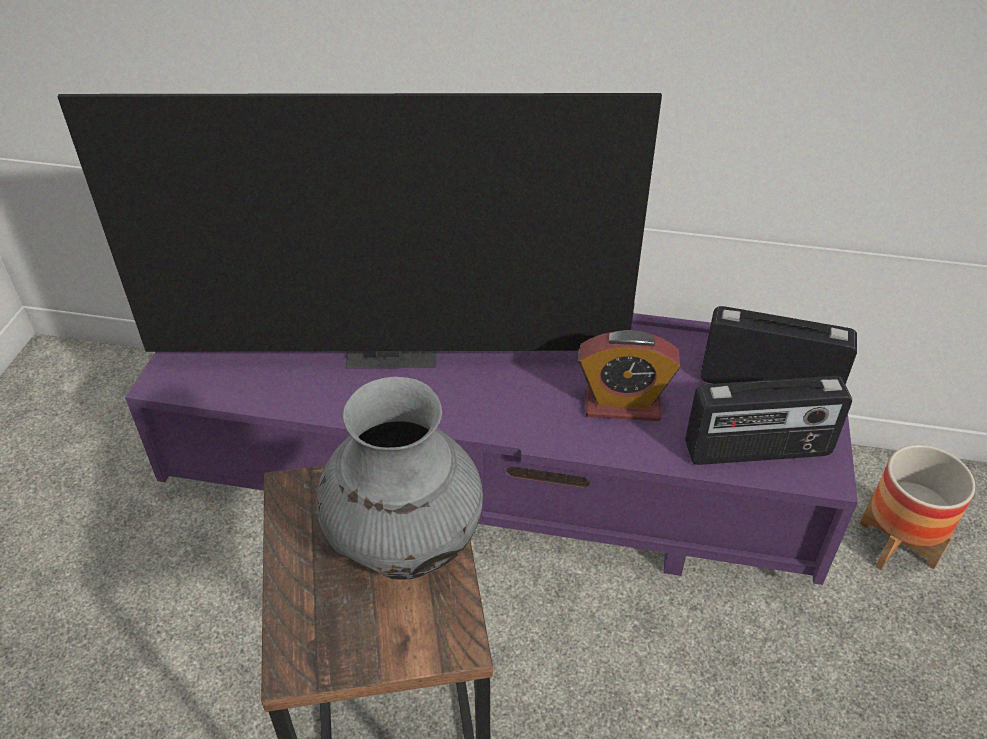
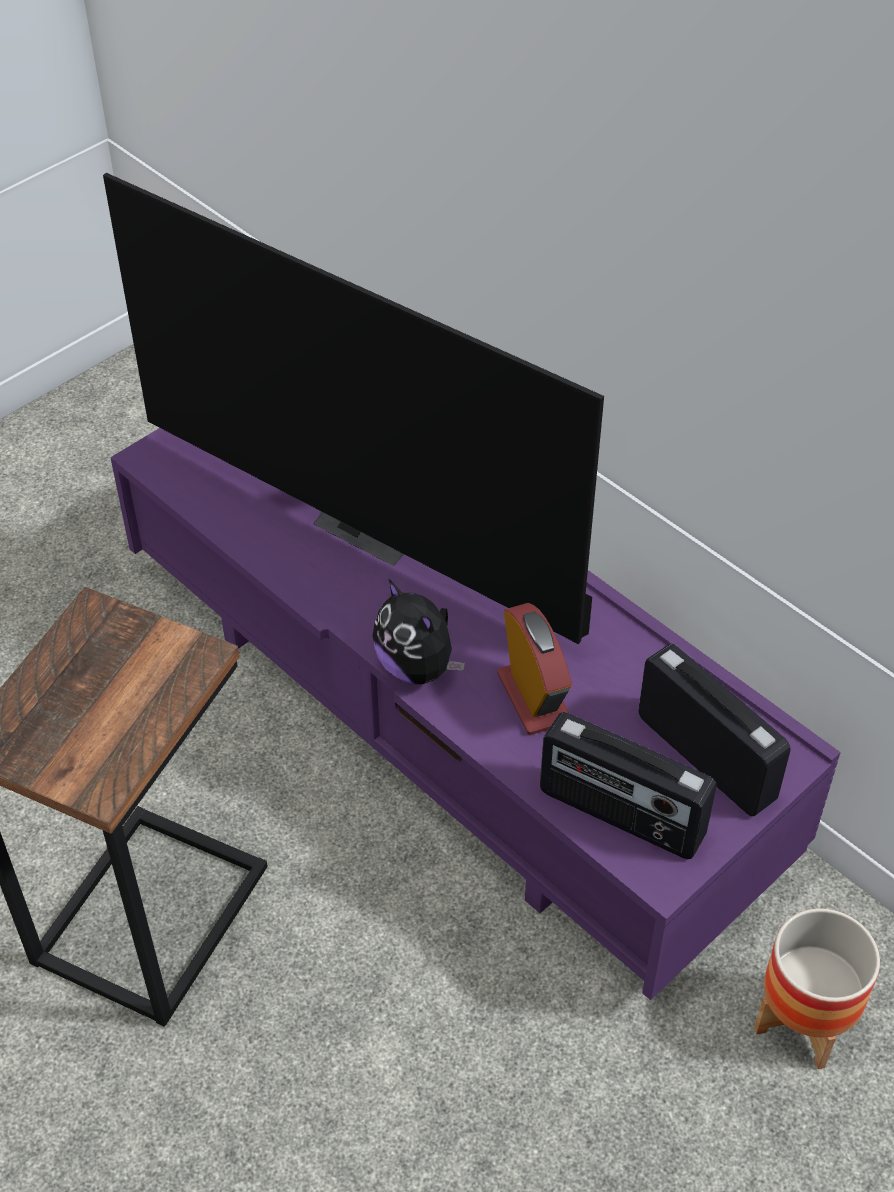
camera: 35 degrees right, 5 degrees up
grey vase [317,377,483,580] -> none
alarm clock [578,330,681,421] -> alarm clock turned 150 degrees counterclockwise [497,603,572,735]
none -> plush toy [373,579,465,684]

